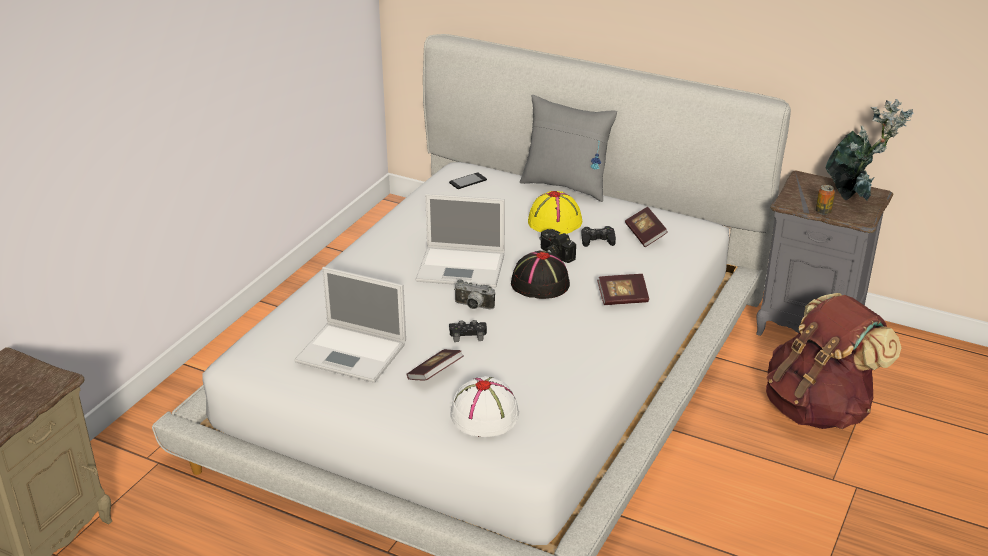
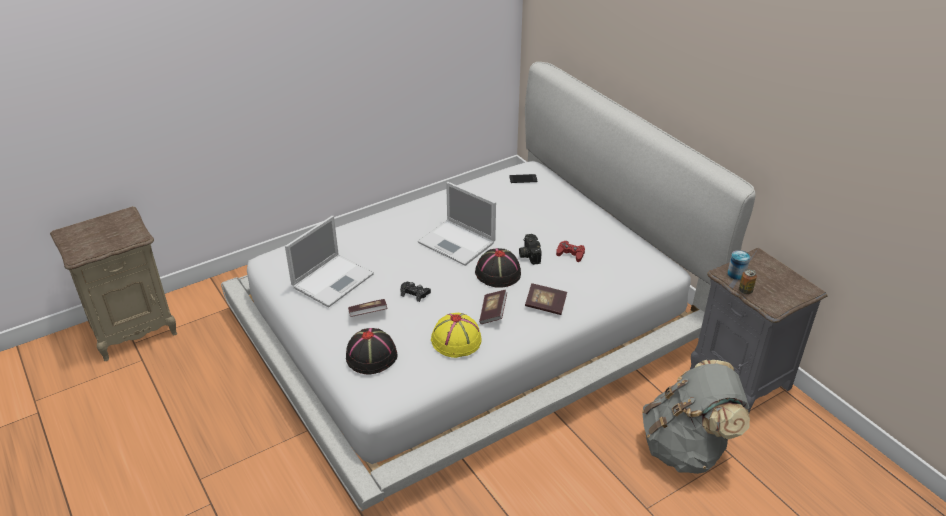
camera: 30 degrees right, 5 degrees up
laptop [294,267,406,383] -> laptop turned 105 degrees counterclockwise [285,216,374,308]
white hat [450,376,519,437] -> black hat [346,328,398,375]
camera [454,280,495,309] -> none
grey pillow [520,95,617,202] -> none
yellow hat [528,191,582,235] -> yellow hat moved to [431,312,481,358]
black game controller [581,226,616,247] -> red game controller [556,241,585,262]
book [625,207,668,247] -> book moved to [479,290,507,324]
brown backpack [766,293,901,429] -> grey backpack [642,360,750,474]
potted plant [825,99,913,201] -> none
none -> can [727,250,750,280]

